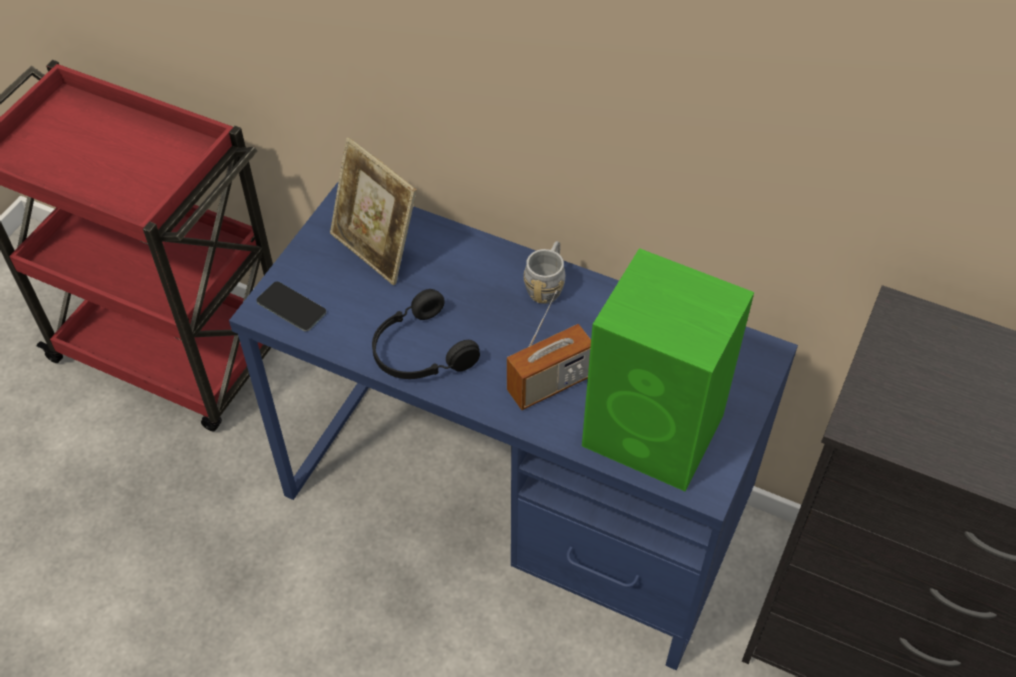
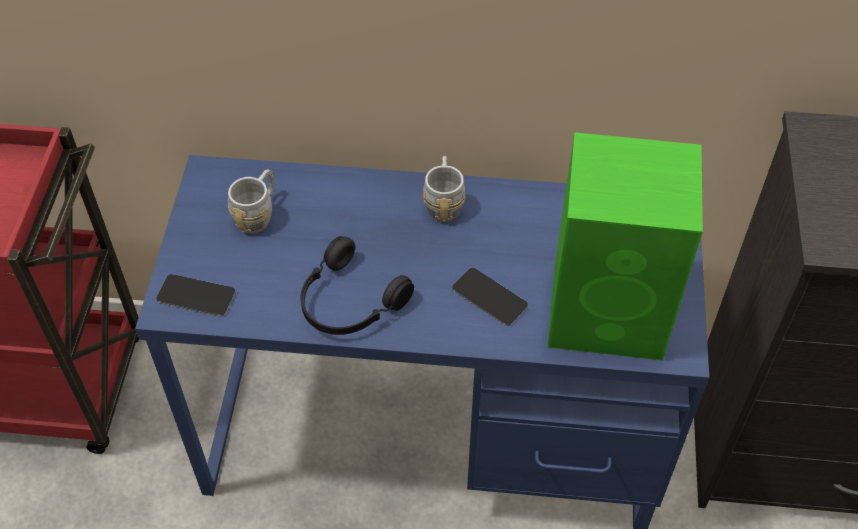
camera: 20 degrees left, 0 degrees up
picture frame [330,137,417,285] -> grey mug [228,169,274,233]
radio [507,290,591,410] -> phone [452,268,528,326]

